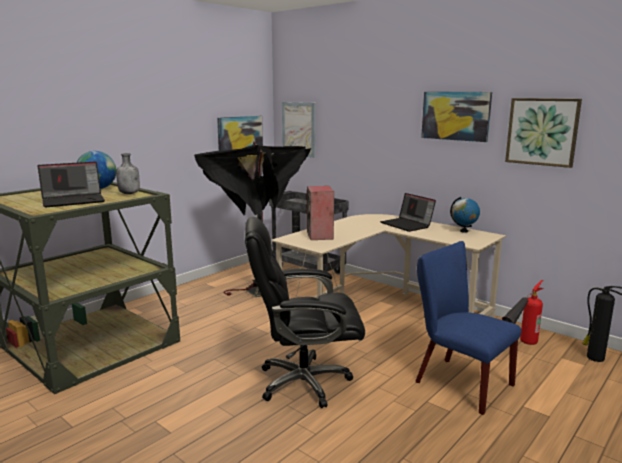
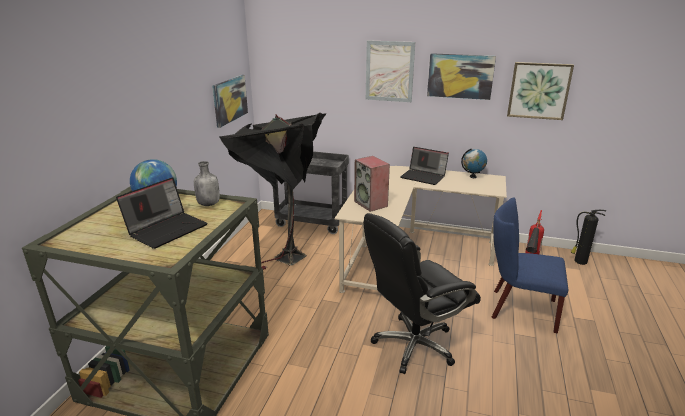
camera: 25 degrees left, 10 degrees up
picture [282,102,316,158] -> picture moved to [366,40,415,102]

